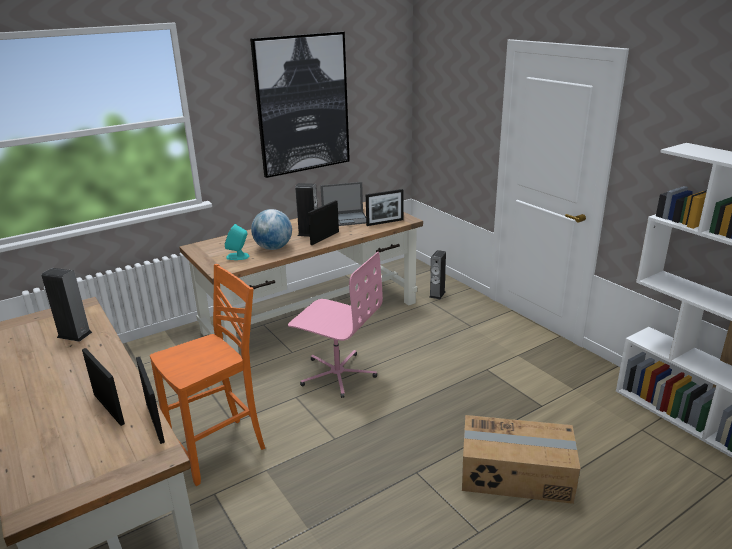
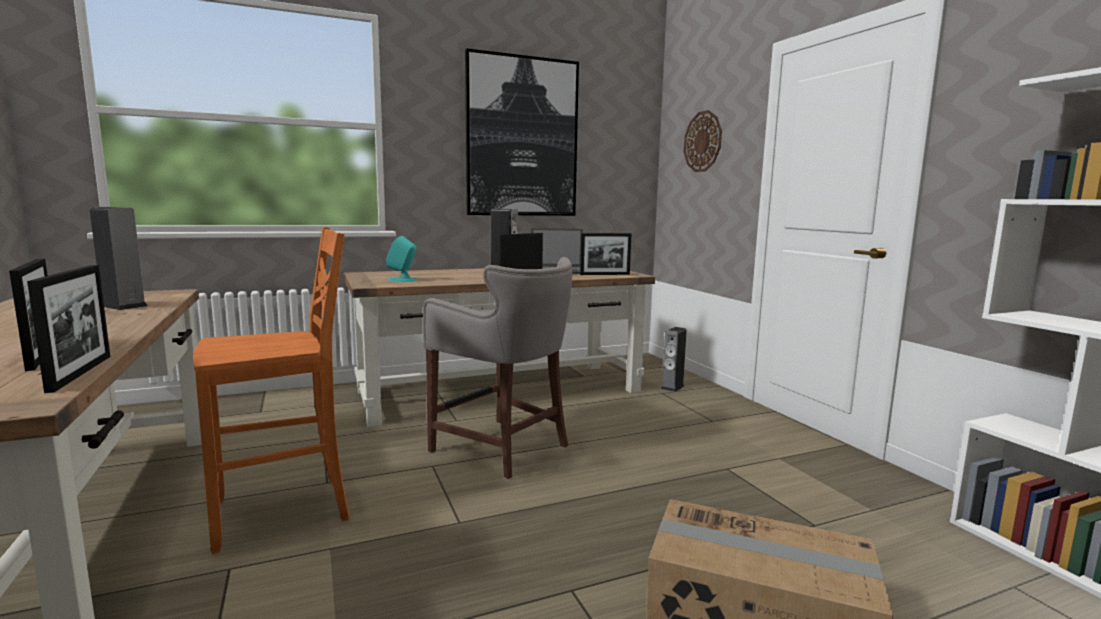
camera: 10 degrees right, 15 degrees down
globe [251,209,292,250] -> none
pink office chair [288,252,383,398] -> grey stool [423,257,572,479]
none -> wall clock [684,110,722,172]

